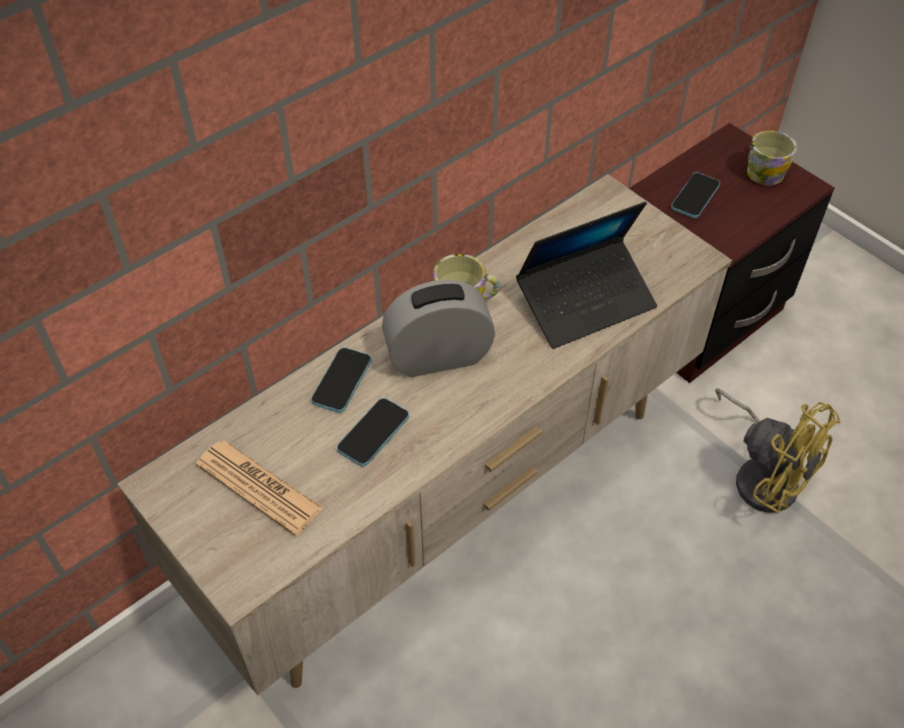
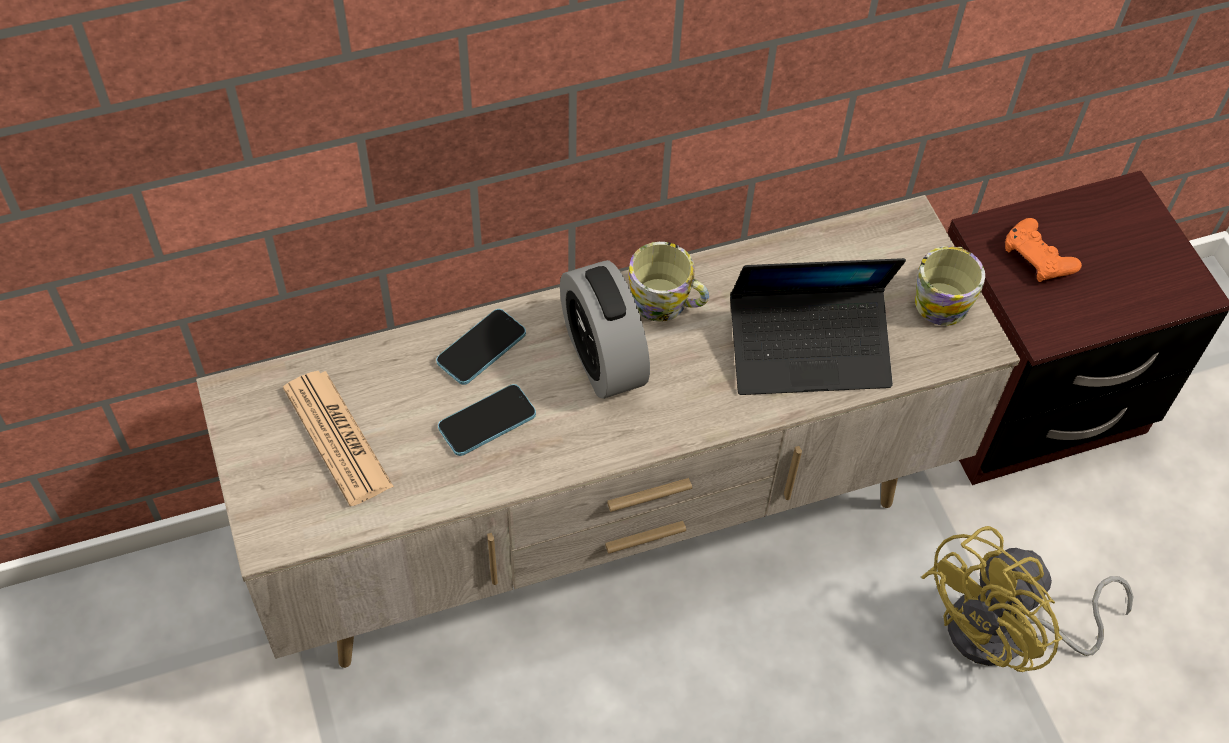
camera: 20 degrees right, 5 degrees up
alarm clock [382,280,495,377] -> alarm clock turned 120 degrees counterclockwise [560,260,650,399]
phone [671,172,720,218] -> orange game controller [1005,218,1082,282]
yellow fan [715,388,840,513] -> yellow fan turned 75 degrees clockwise [921,526,1134,672]
mug [747,130,797,185] -> mug moved to [915,246,985,326]

